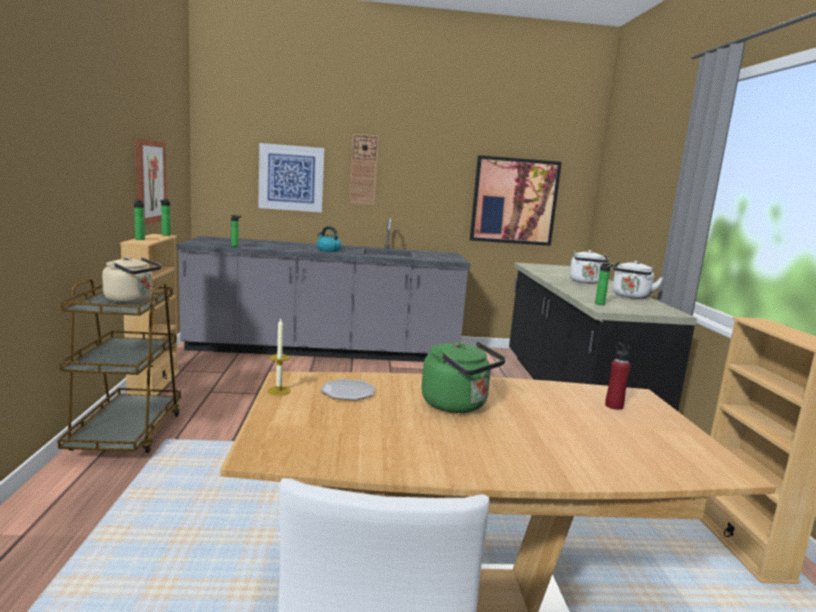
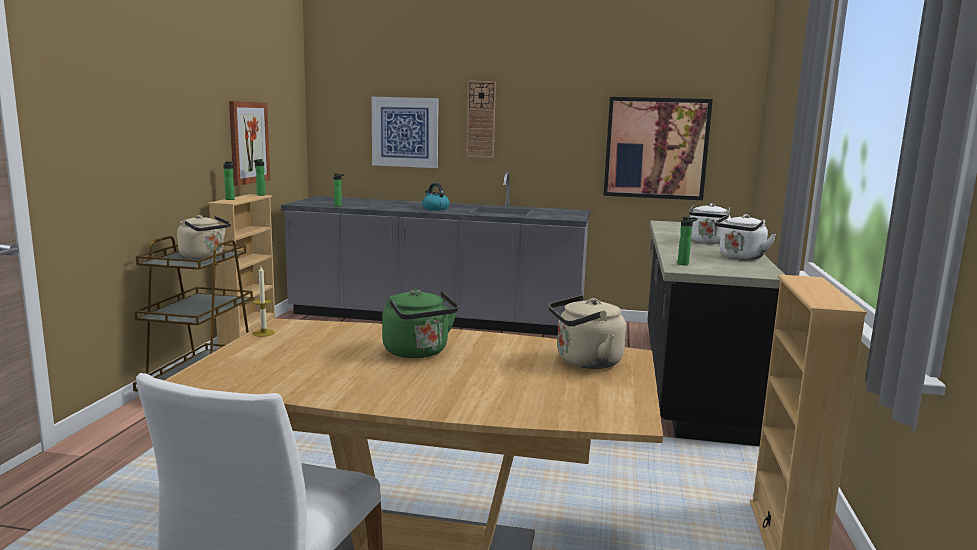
camera: 15 degrees right, 0 degrees up
plate [320,379,375,401] -> none
red bottle [605,343,630,410] -> beige kettle [548,295,626,369]

